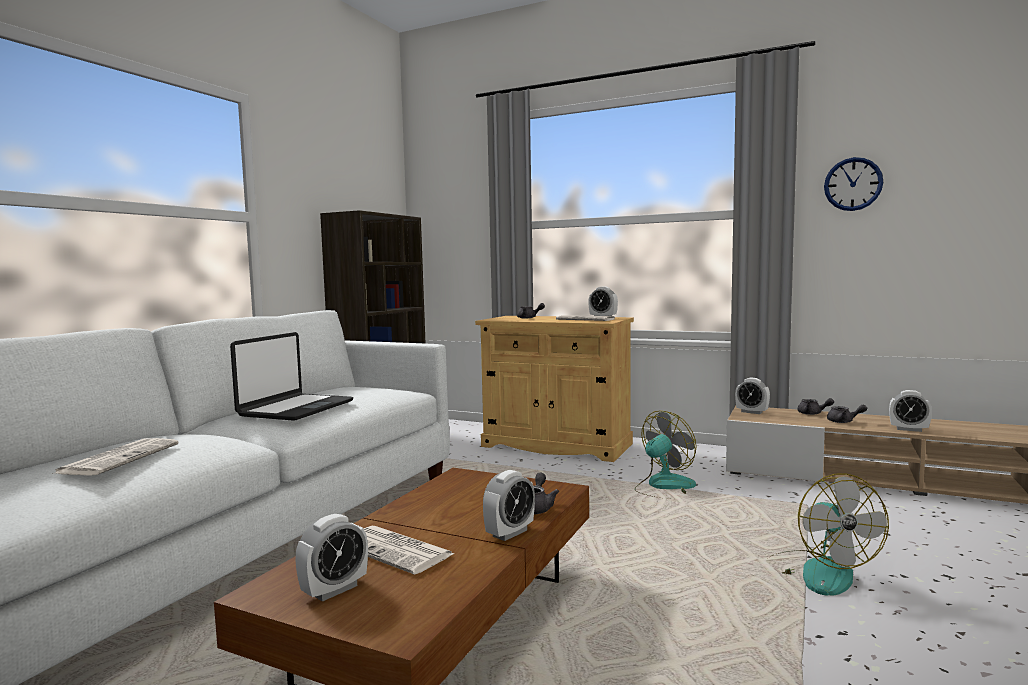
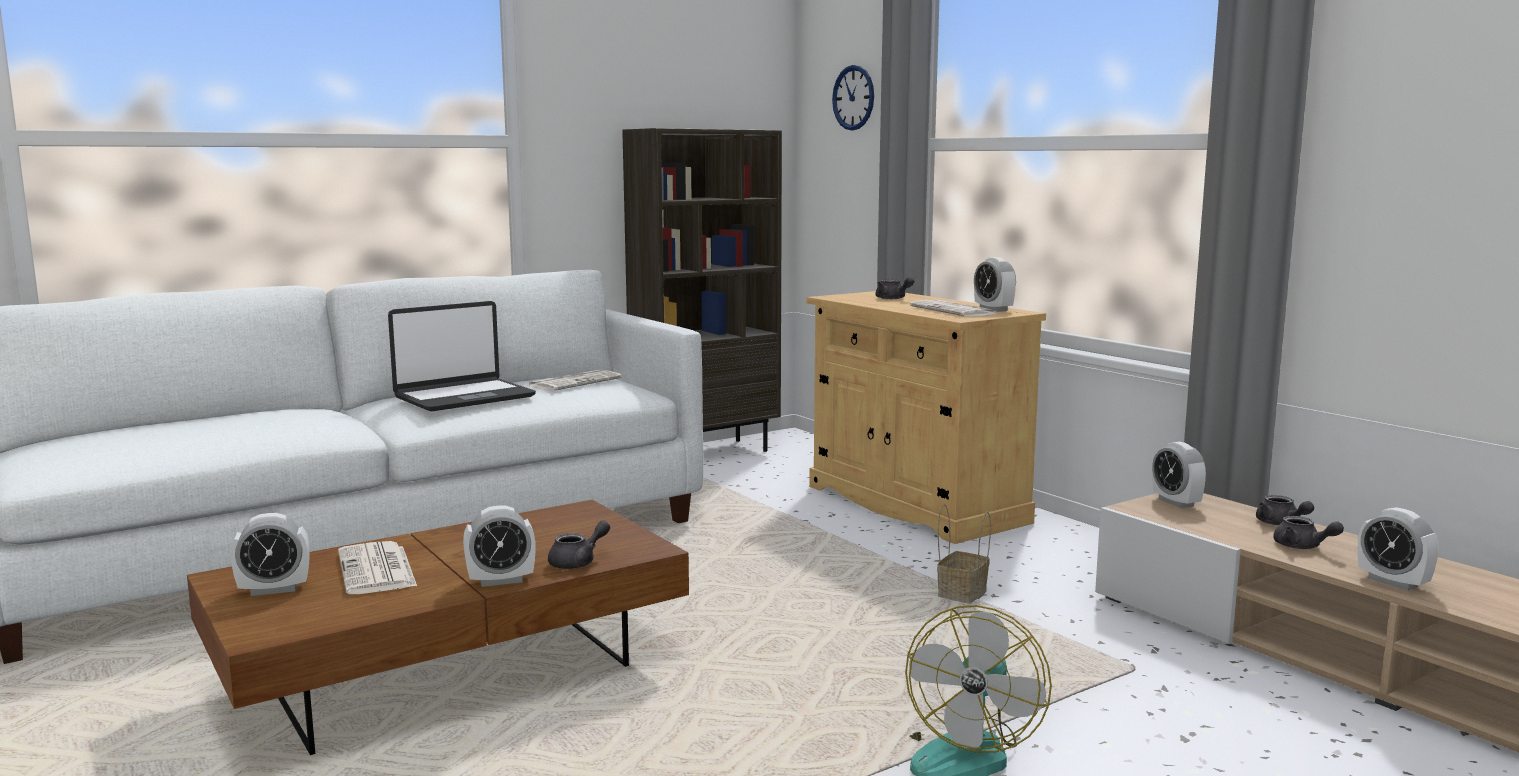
camera: 30 degrees right, 5 degrees up
newspaper [52,438,179,476] -> newspaper moved to [529,370,622,391]
fan [635,411,696,499] -> basket [937,504,991,603]
wall clock [824,157,883,211] -> wall clock moved to [832,65,874,130]

